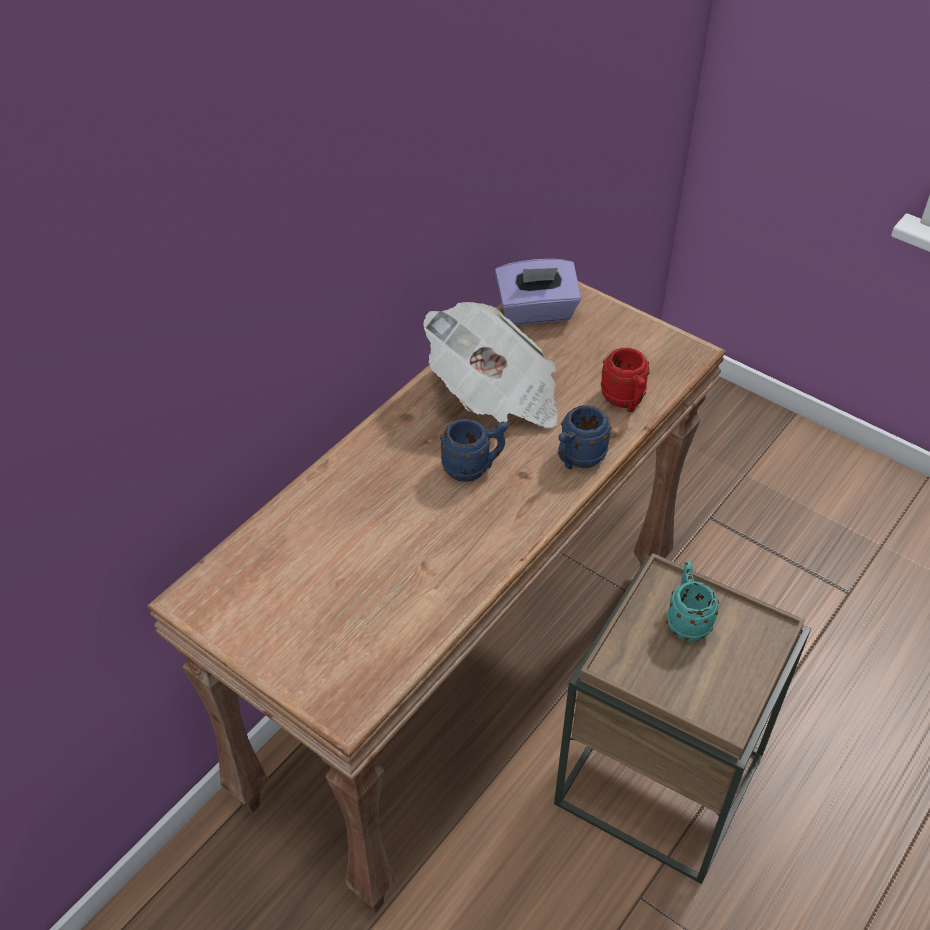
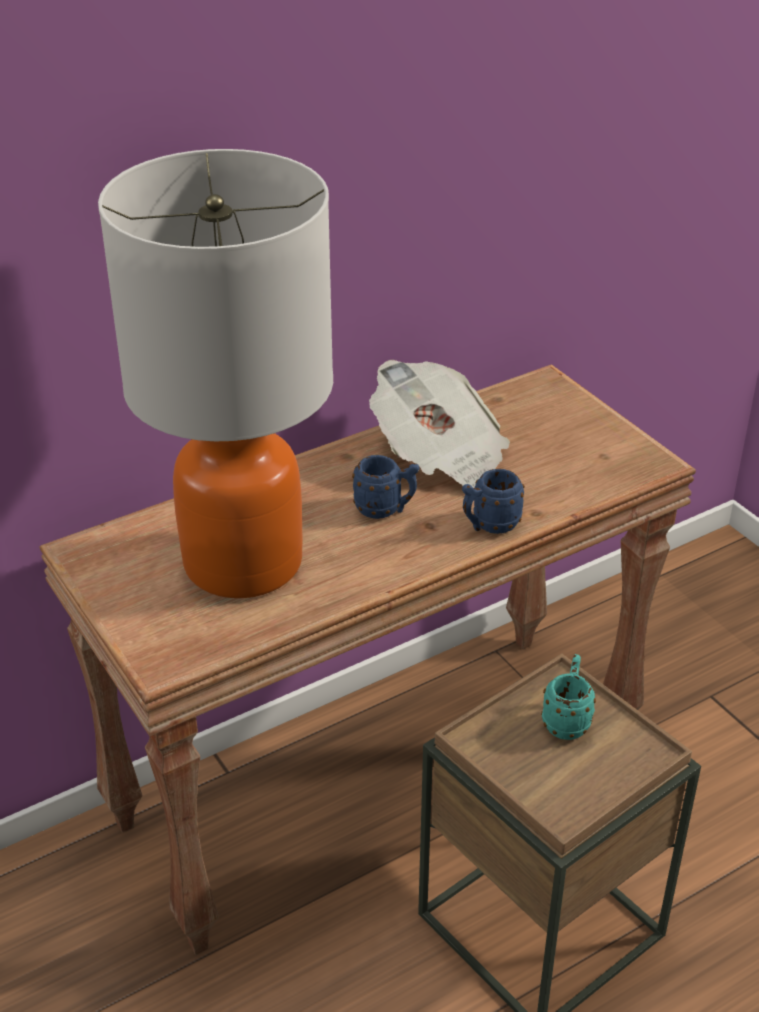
camera: 20 degrees right, 10 degrees down
purple tissue box [495,259,581,325] -> none
red mug [601,348,650,412] -> none
none -> table lamp [98,149,333,598]

